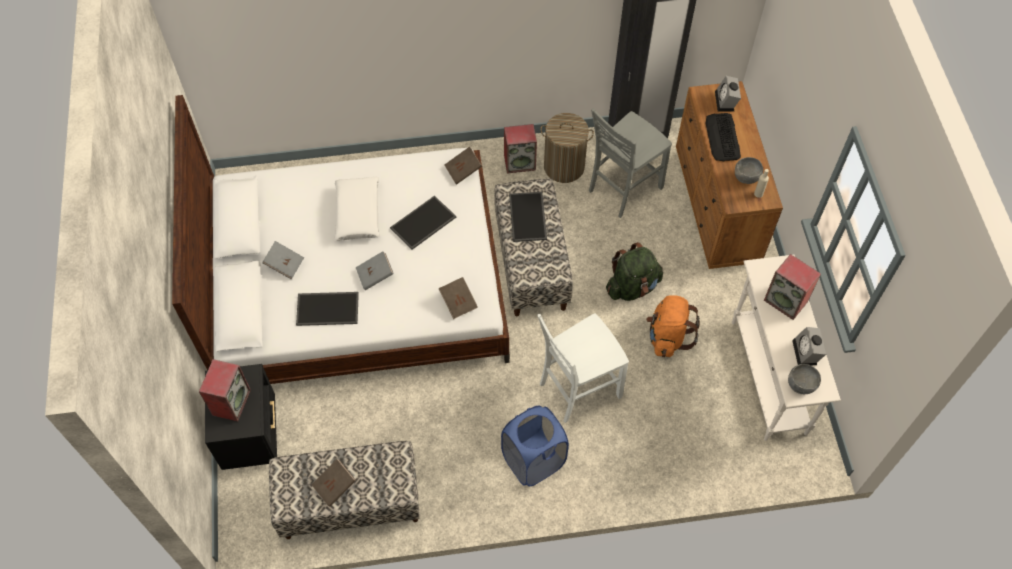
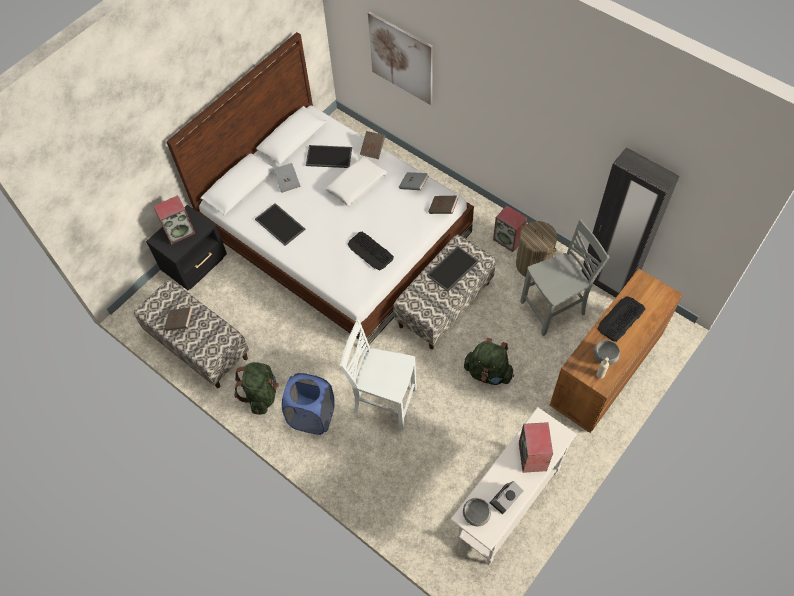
camera: 50 degrees right, 0 degrees up
grey book [356,251,394,290] -> grey book moved to [399,172,429,190]
tray [390,196,456,250] -> tray moved to [306,145,352,168]
brown book [439,277,478,319] -> brown book moved to [360,131,385,159]
grey chair [589,108,672,218] -> grey chair turned 150 degrees clockwise [520,219,610,336]
orange backpack [646,295,700,357] -> none
alarm clock [715,76,741,112] -> none
none -> green backpack [234,362,279,415]
none -> keyboard [347,232,394,270]
none -> picture [368,12,433,105]

